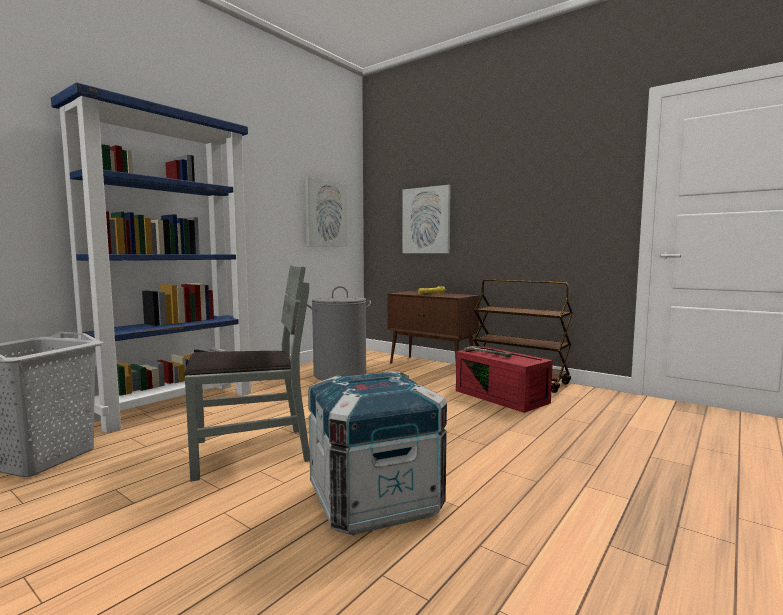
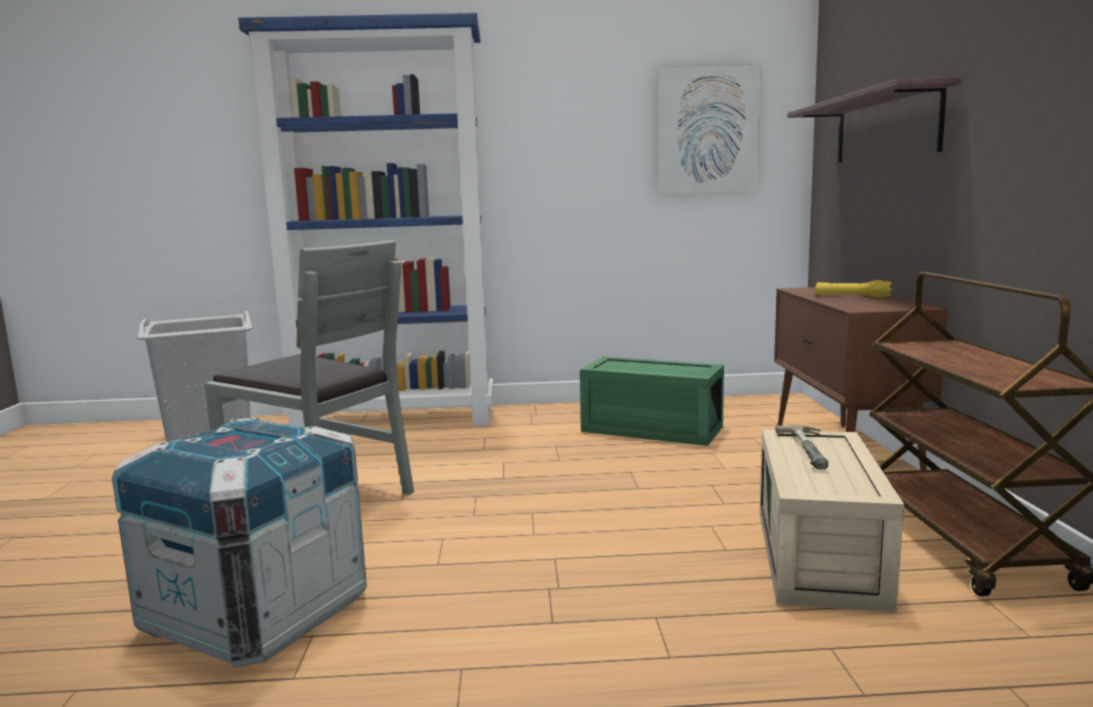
camera: 50 degrees right, 5 degrees up
grey laundry basket [307,286,371,381] -> green storage box [580,357,724,446]
picture [402,185,451,253] -> shelf [787,77,962,163]
red storage box [456,346,553,413] -> beige storage box [760,429,904,613]

